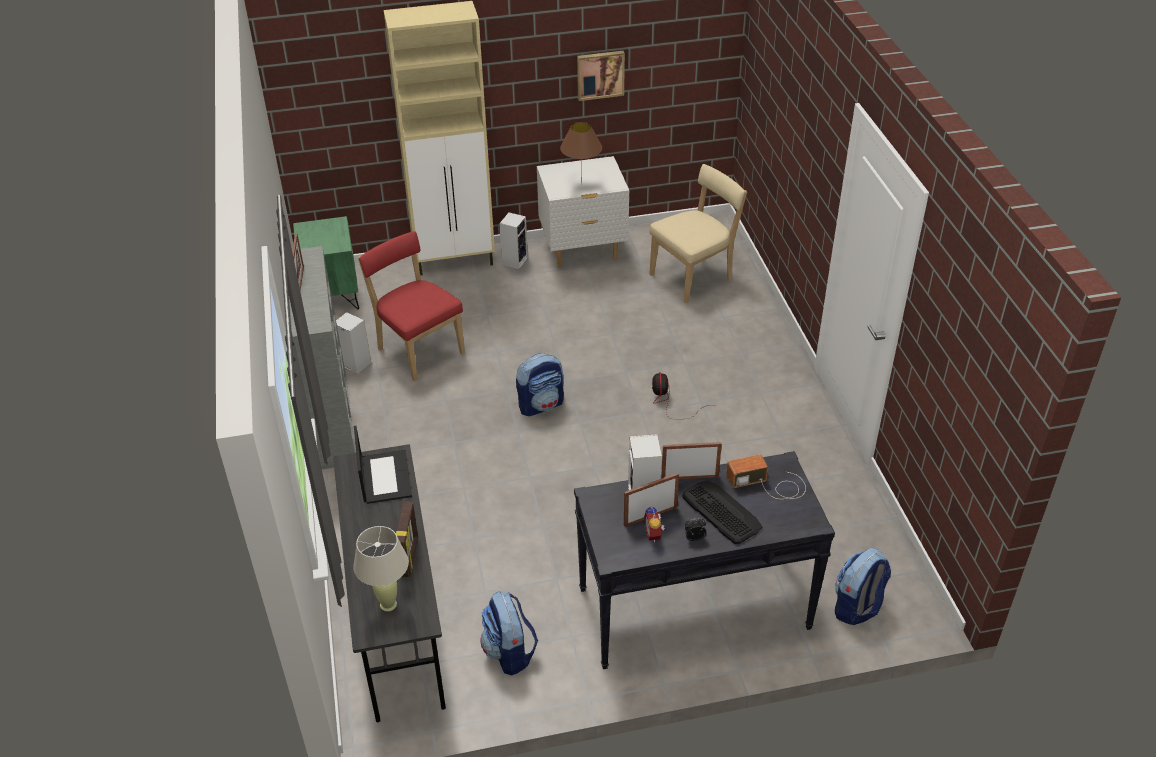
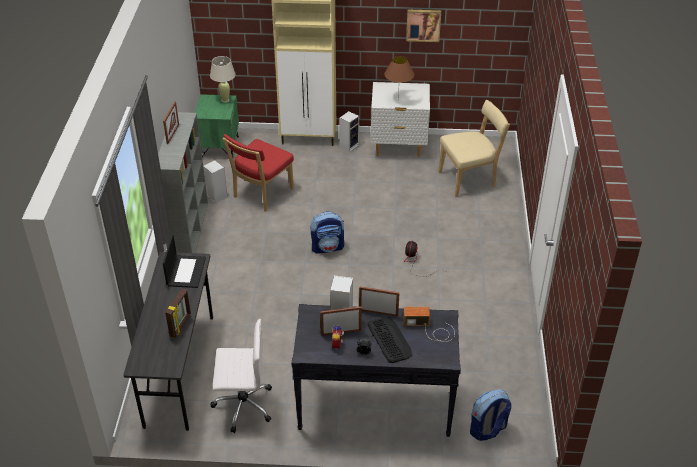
camera: 15 degrees right, 0 degrees up
beige table lamp [353,526,409,612] -> beige table lamp moved to [210,56,236,103]
red chair [358,231,465,381] -> red chair turned 120 degrees counterclockwise [222,134,294,212]
backpack [480,591,538,675] -> white office chair [210,319,272,433]

